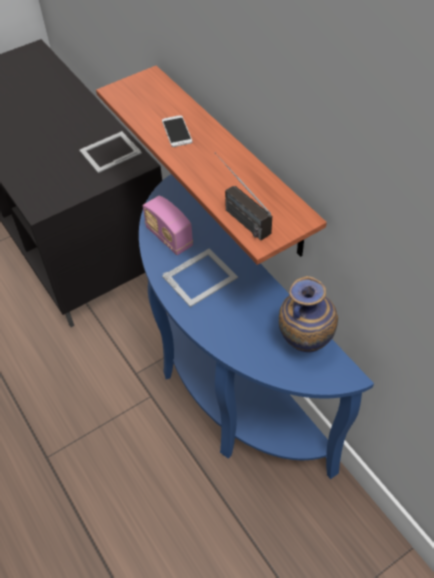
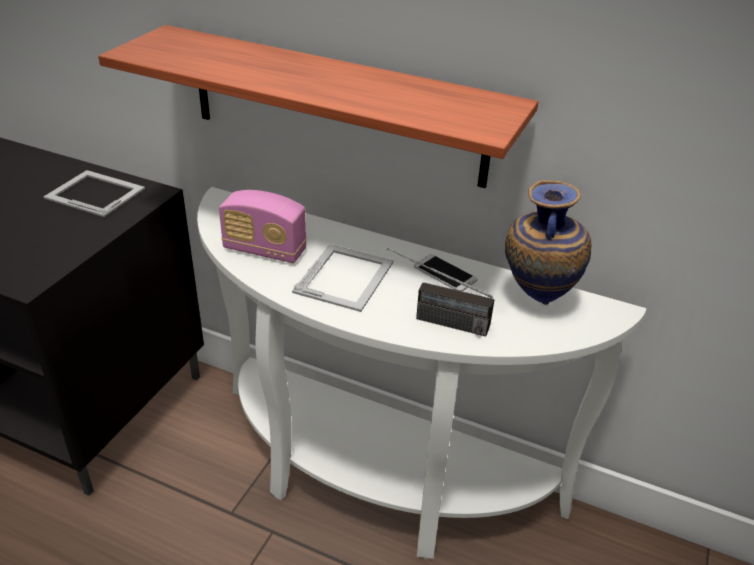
camera: 35 degrees left, 15 degrees down
picture frame [79,131,142,173] -> picture frame turned 90 degrees clockwise [44,170,145,217]
blue console table [139,174,374,479] -> white console table [197,187,646,559]
phone [162,115,192,147] -> phone moved to [414,254,477,292]
radio [215,152,272,240] -> radio moved to [387,248,495,336]

